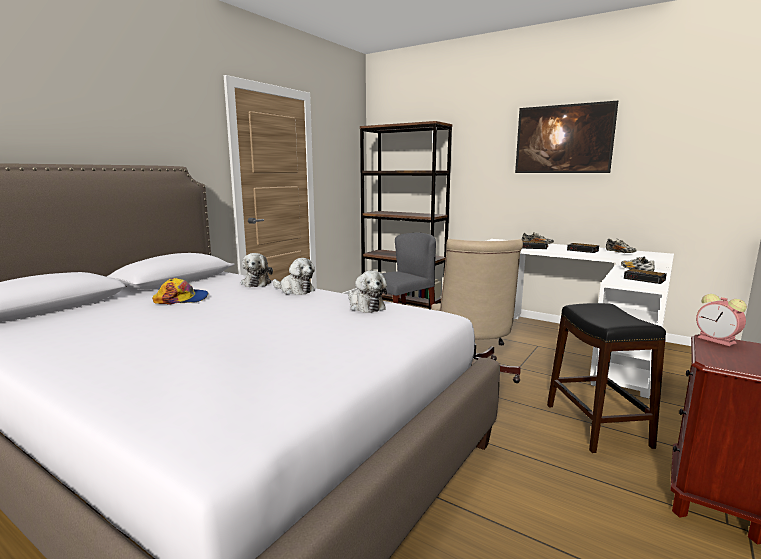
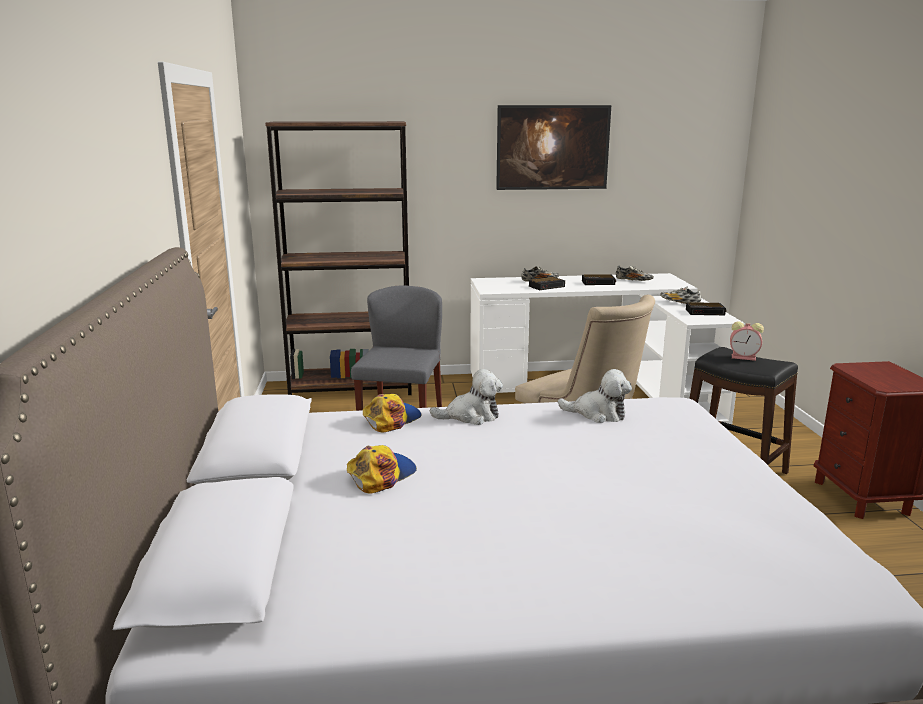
camera: 40 degrees left, 5 degrees up
plush toy [241,253,273,287] -> cap [363,394,421,432]
alarm clock [696,294,747,346] -> alarm clock moved to [730,321,764,361]

